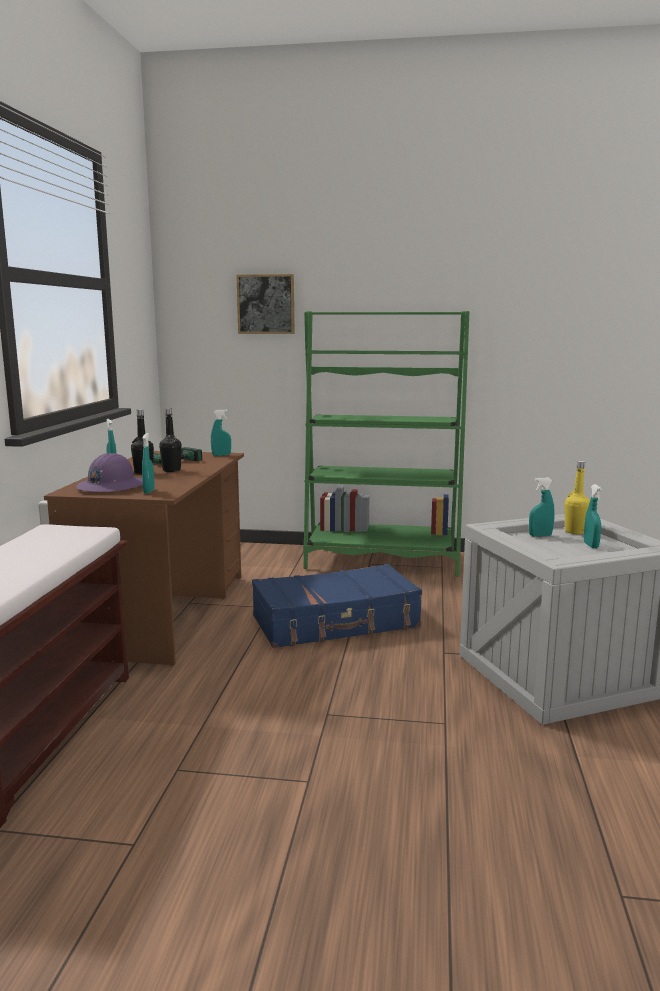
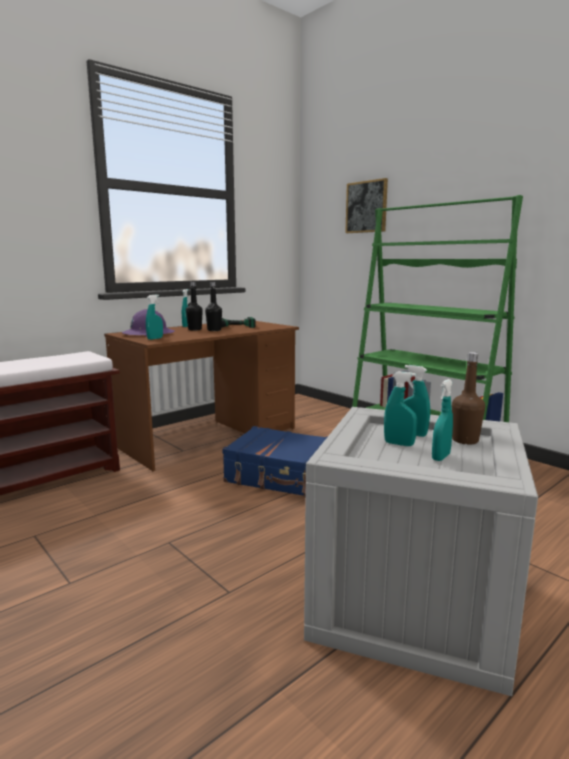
camera: 40 degrees right, 0 degrees up
turquoise spray bottle [211,410,231,456] -> turquoise spray bottle moved to [384,371,417,446]
yellow bottle [565,461,590,534] -> brown bottle [452,352,485,445]

